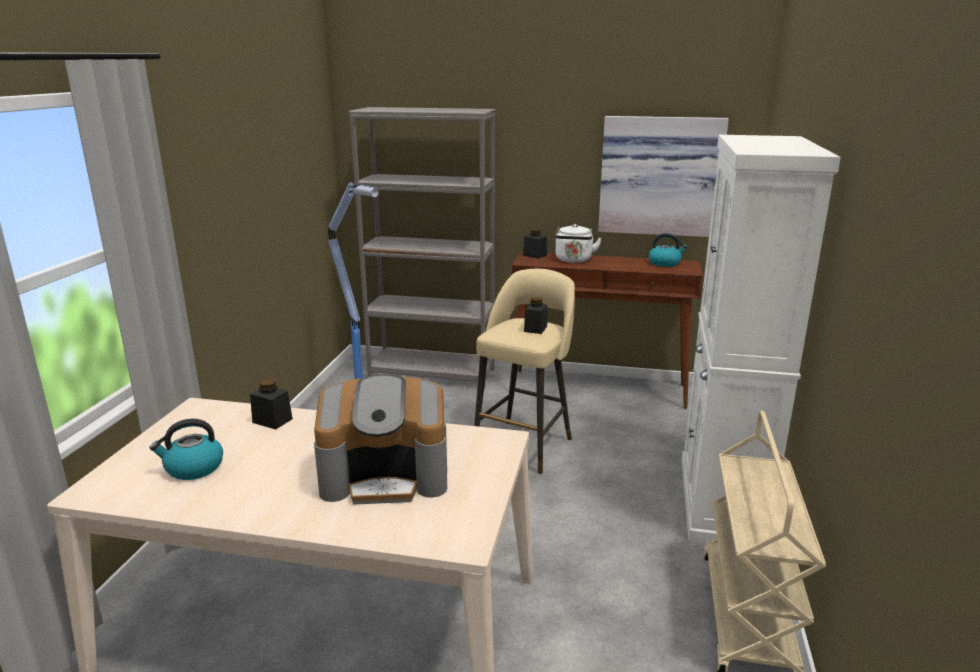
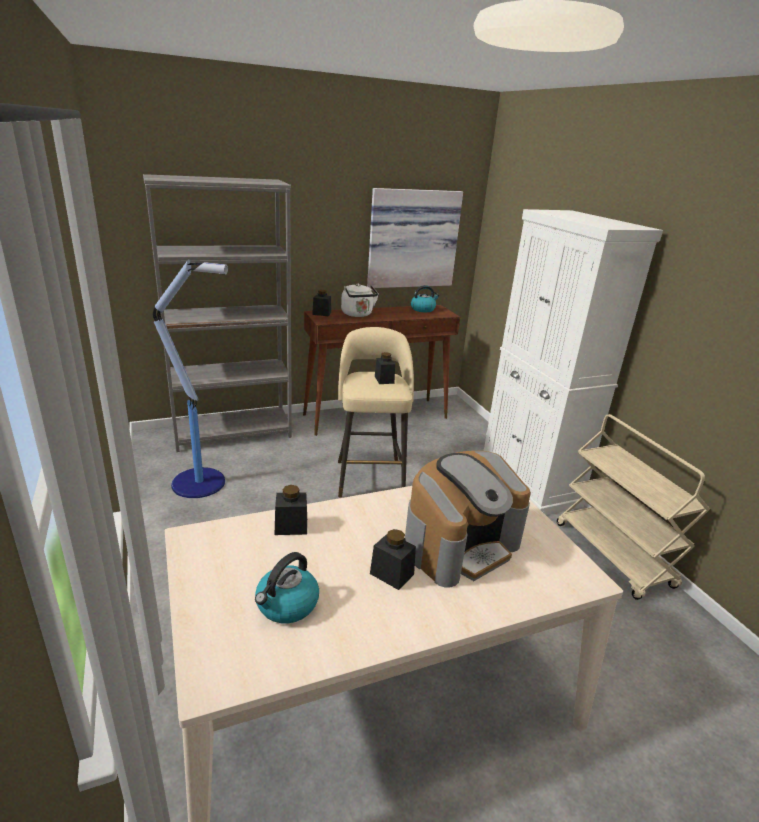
camera: 35 degrees left, 5 degrees up
none -> black jar [370,529,416,590]

